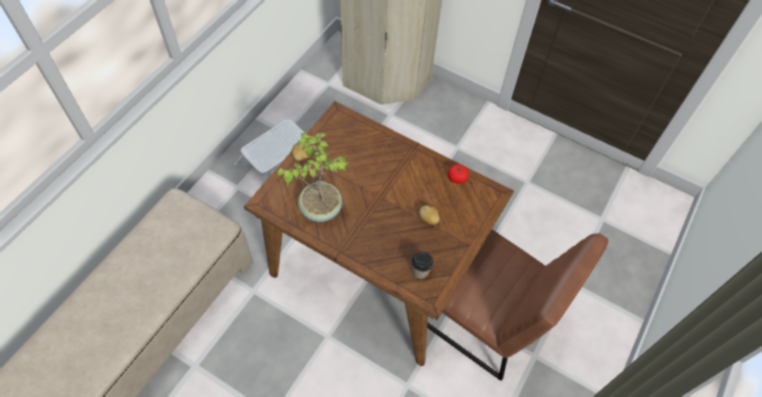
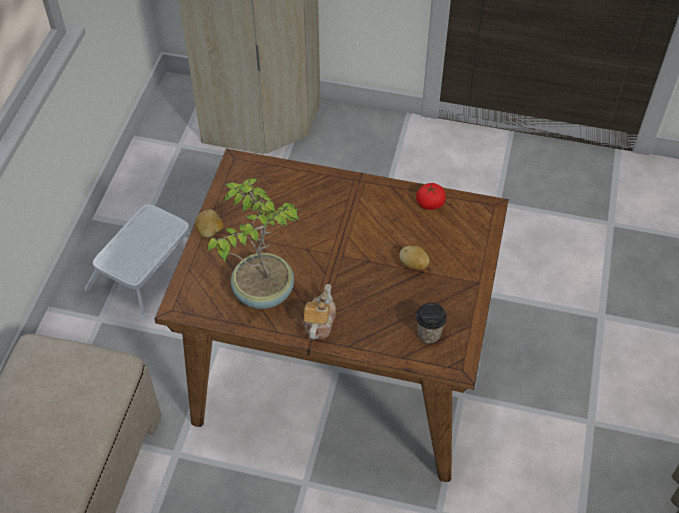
camera: 15 degrees left, 5 degrees down
brown chair [427,229,608,381] -> none
none -> teapot [302,284,336,339]

